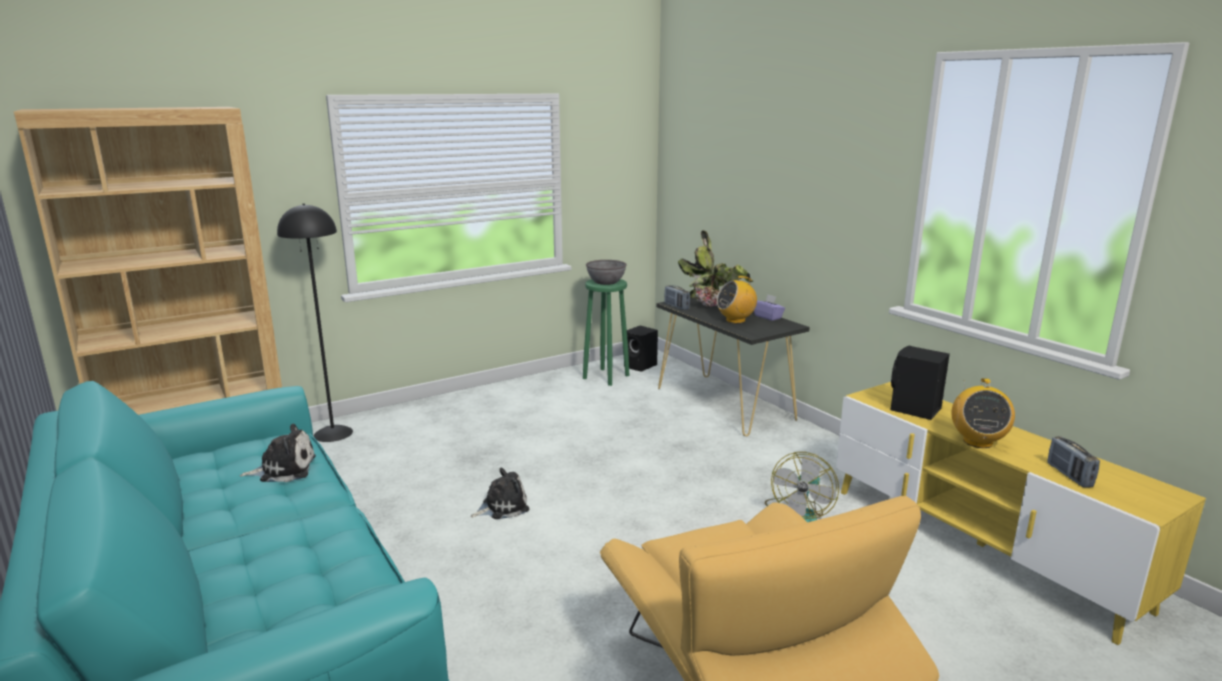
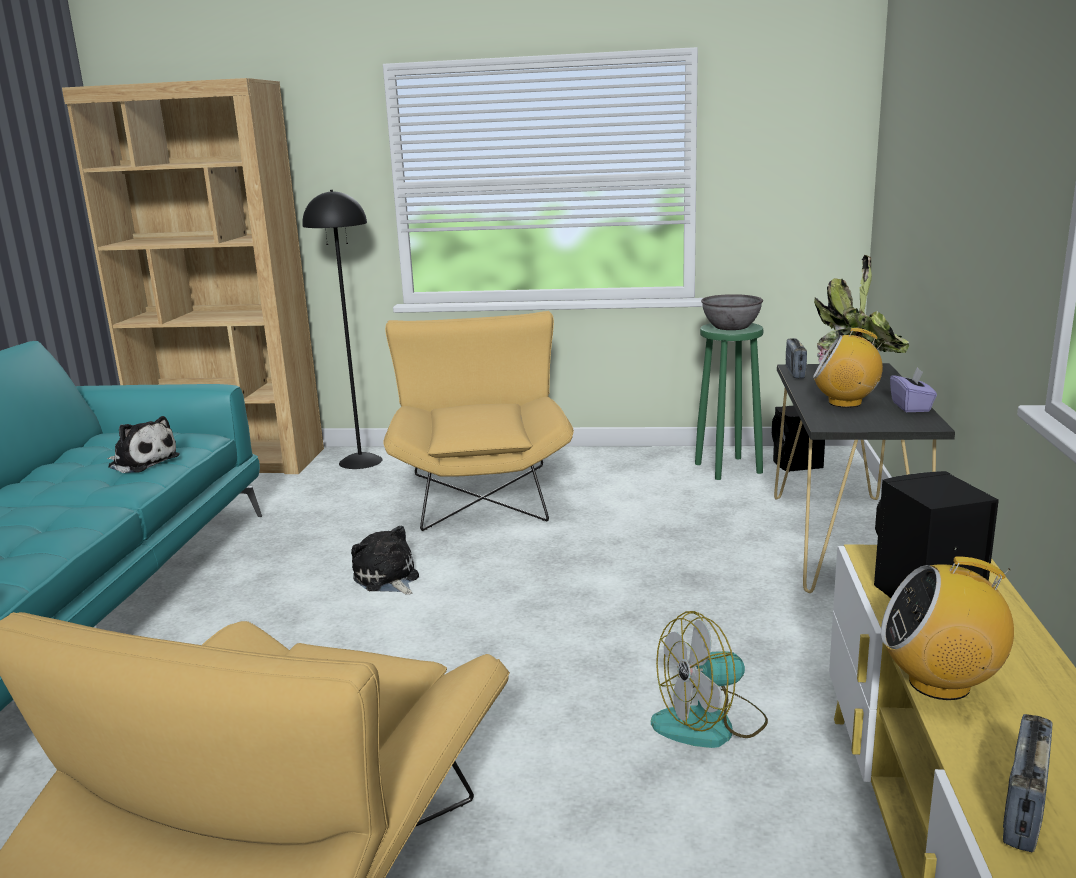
camera: 40 degrees right, 0 degrees up
plush toy [471,468,529,519] -> plush toy turned 135 degrees counterclockwise [351,525,419,595]
radio [951,378,1015,448] -> radio turned 45 degrees clockwise [881,557,1014,700]
none -> yellow armchair [383,311,574,531]

